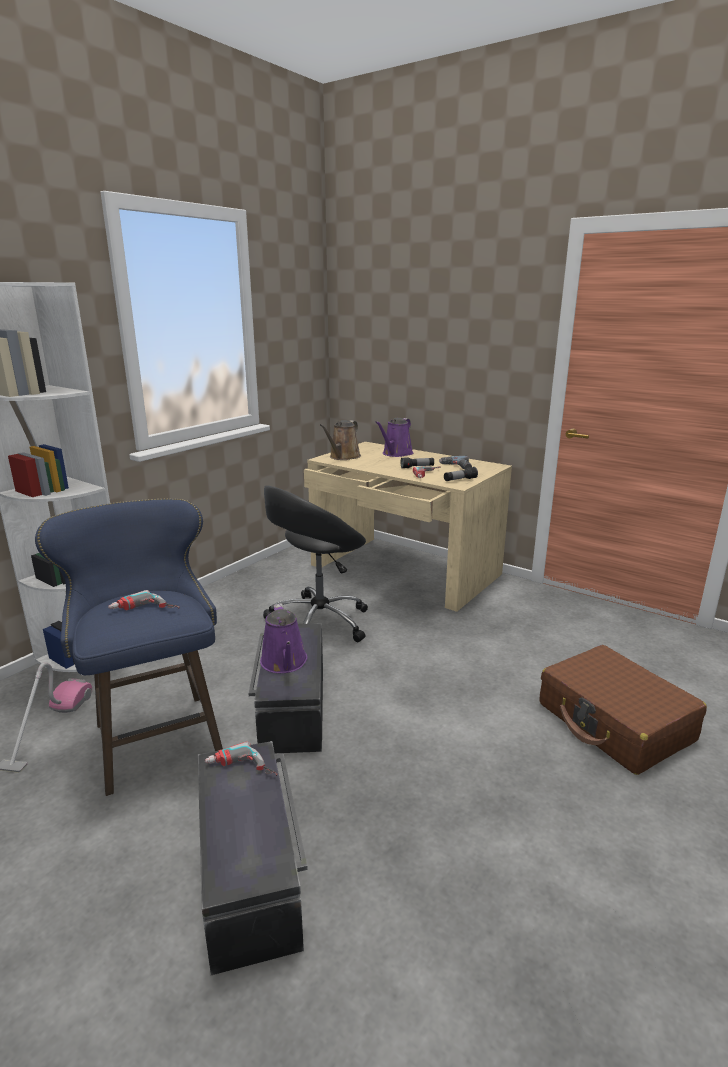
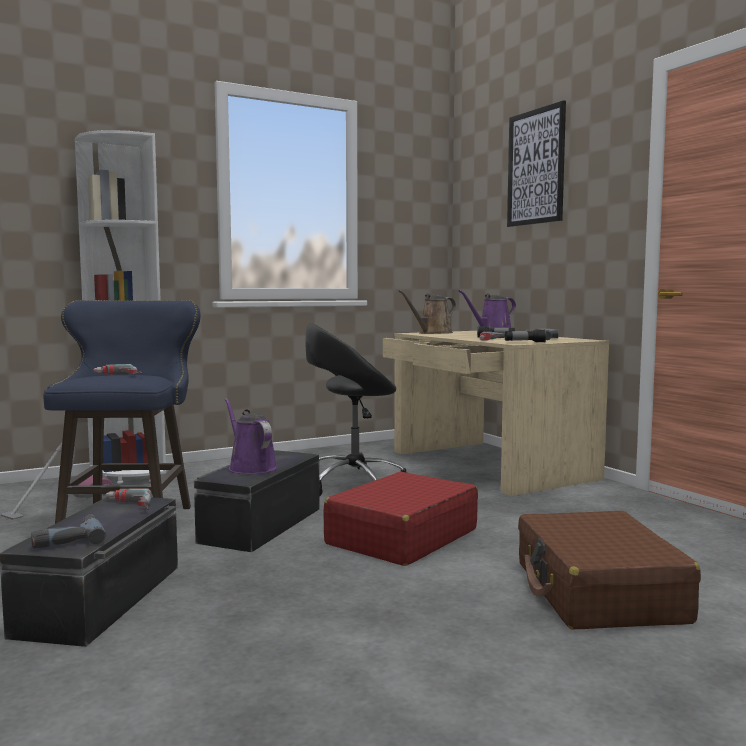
camera: 25 degrees right, 15 degrees down
purple watering can [260,603,307,673] -> purple watering can turned 135 degrees clockwise [225,398,277,474]
none -> power drill [31,514,106,548]
none -> red suitcase [323,472,478,566]
none -> picture [507,100,566,227]

